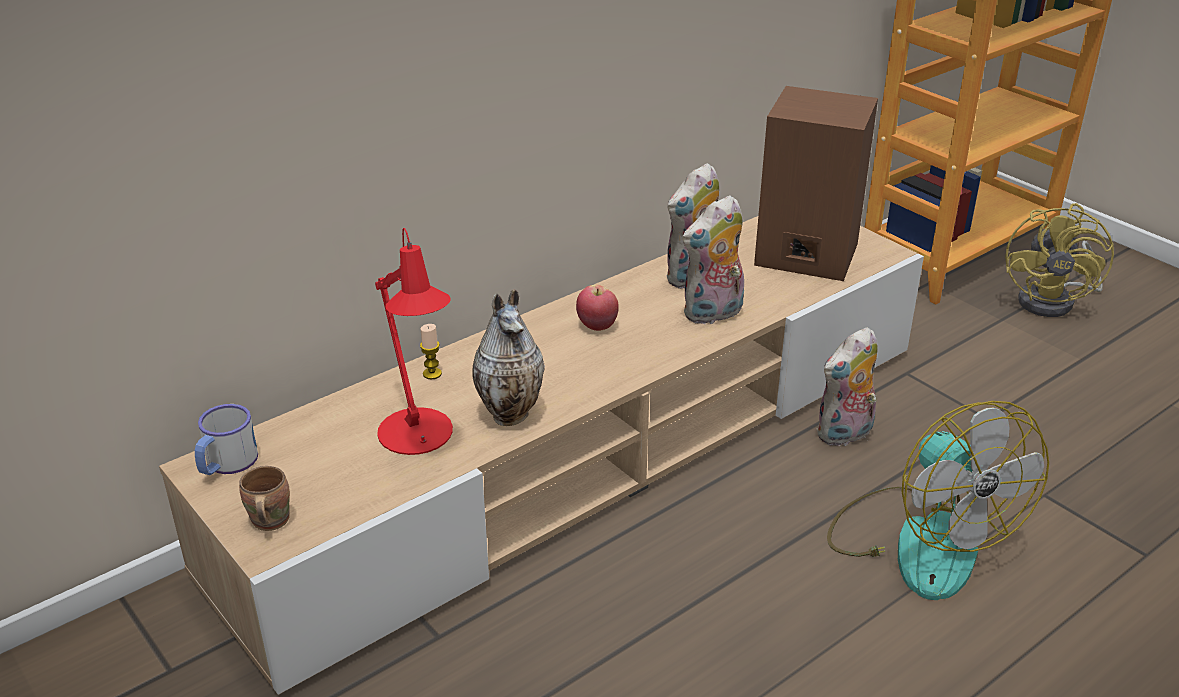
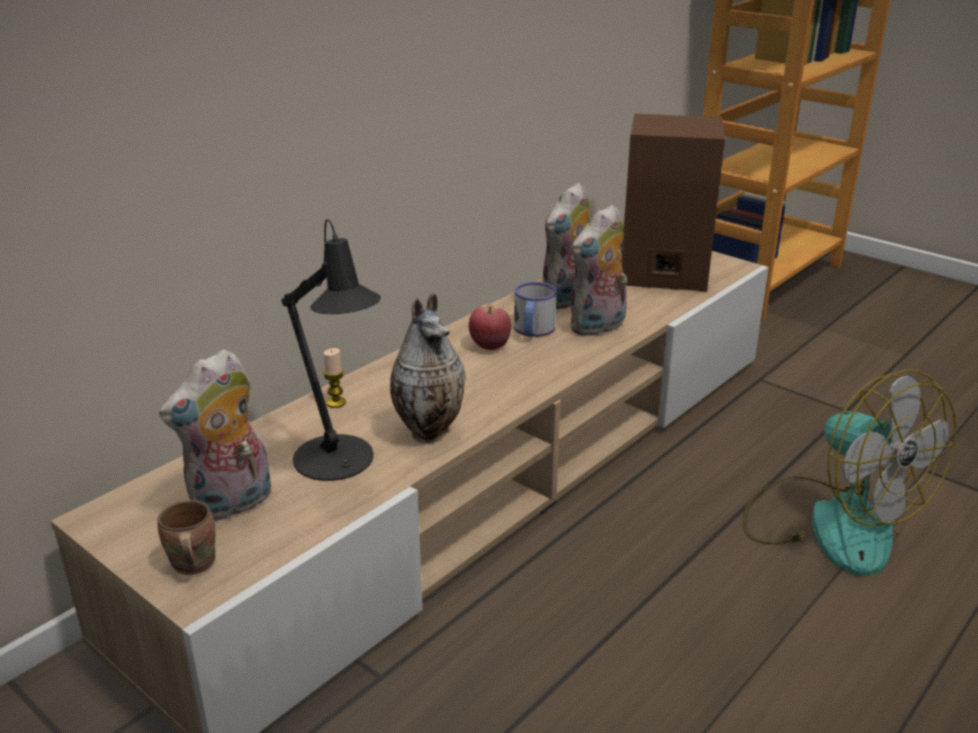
camera: 10 degrees left, 5 degrees down
mug [195,404,258,475] -> mug moved to [514,282,557,337]
red table lamp [375,228,453,455] -> black table lamp [282,219,381,481]
plush toy [816,327,878,446] -> plush toy moved to [159,349,271,522]
yellow fan [1005,203,1114,317] -> none

